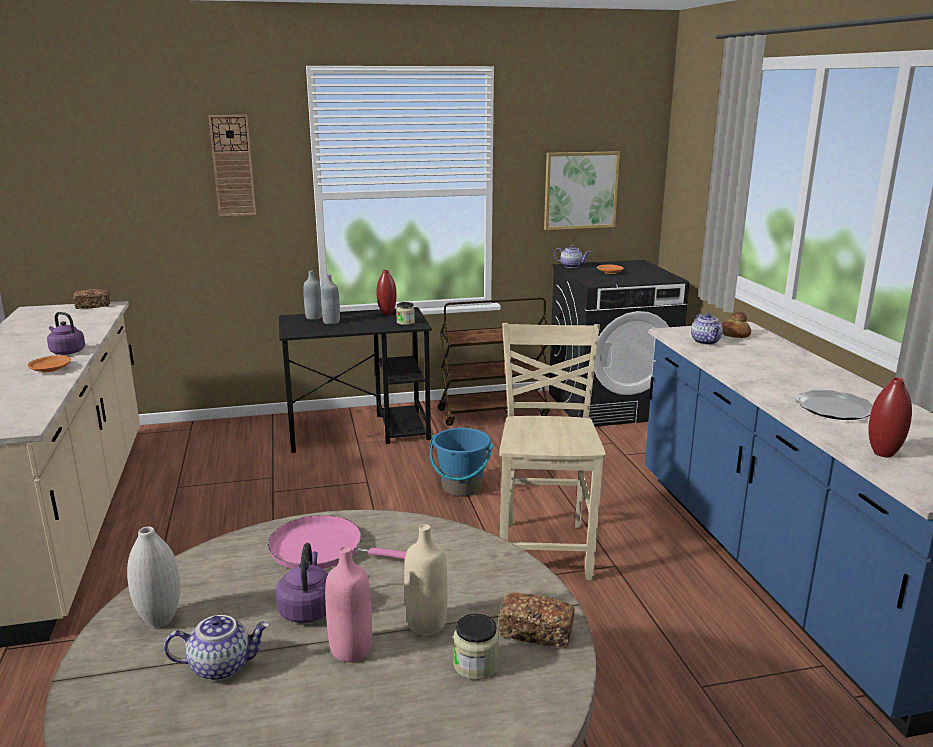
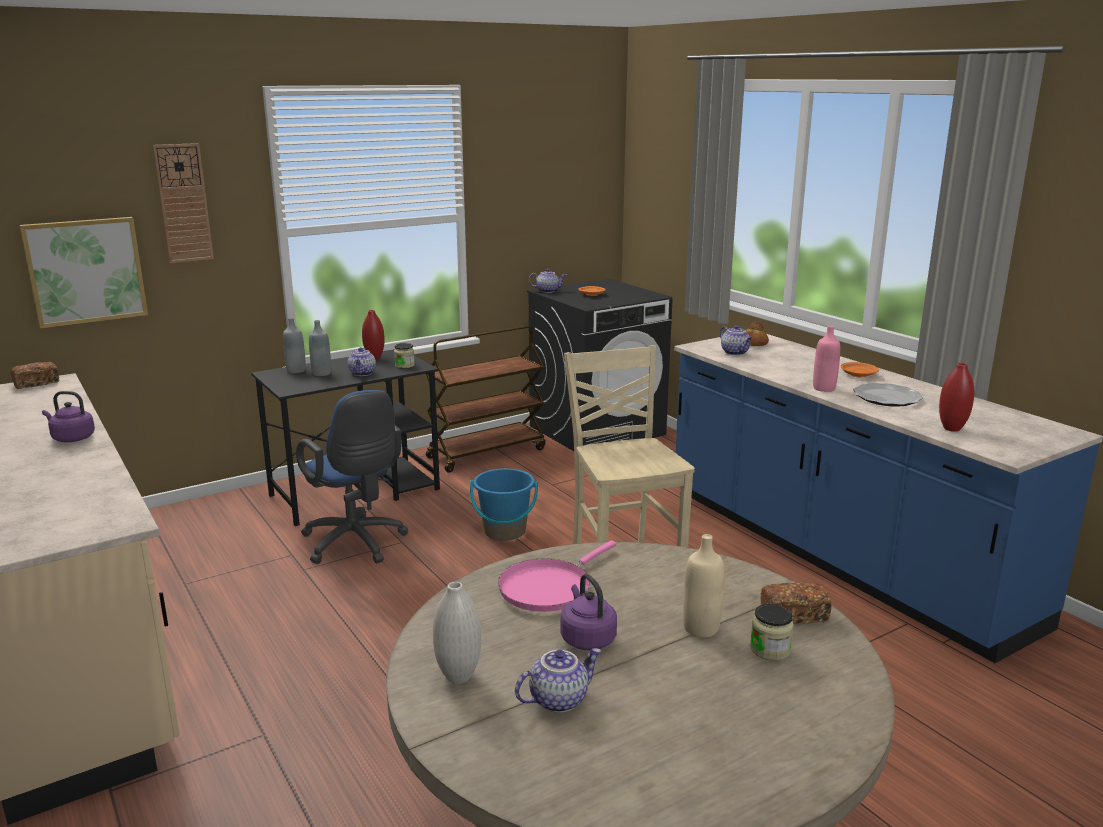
camera: 20 degrees left, 0 degrees up
orange plate [28,355,71,372] -> orange plate moved to [841,362,879,377]
pink frying pan [268,515,406,569] -> pink frying pan turned 45 degrees counterclockwise [498,540,616,612]
pink bottle [325,546,372,662] -> pink bottle moved to [813,326,840,392]
picture [544,151,620,230] -> picture moved to [19,217,148,329]
none -> blue office chair [296,390,408,564]
none -> teapot [348,347,376,376]

